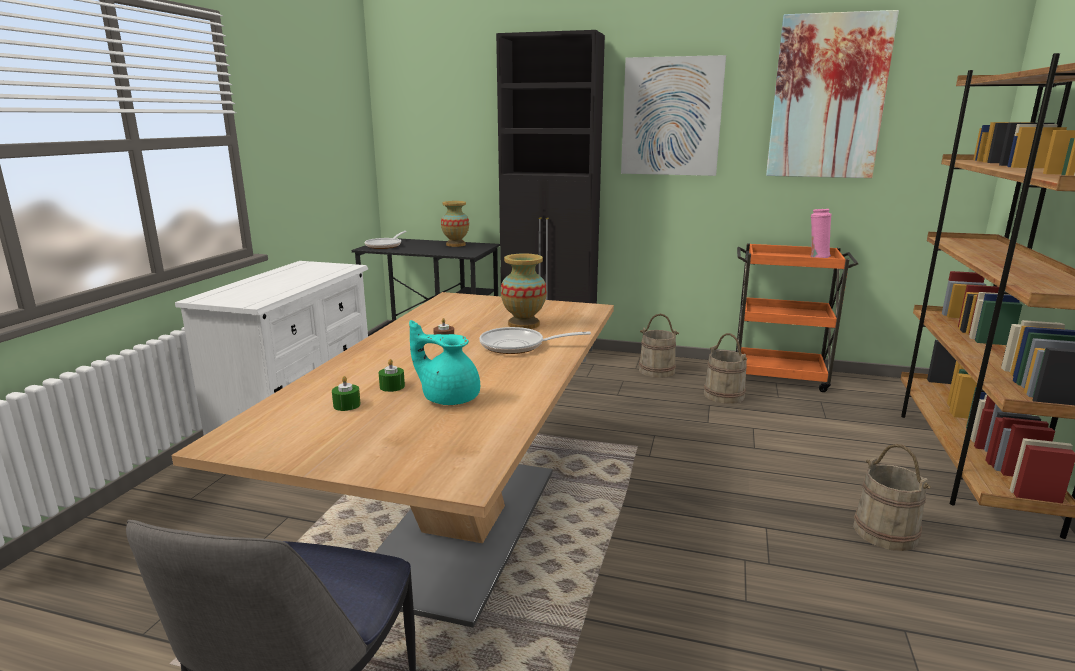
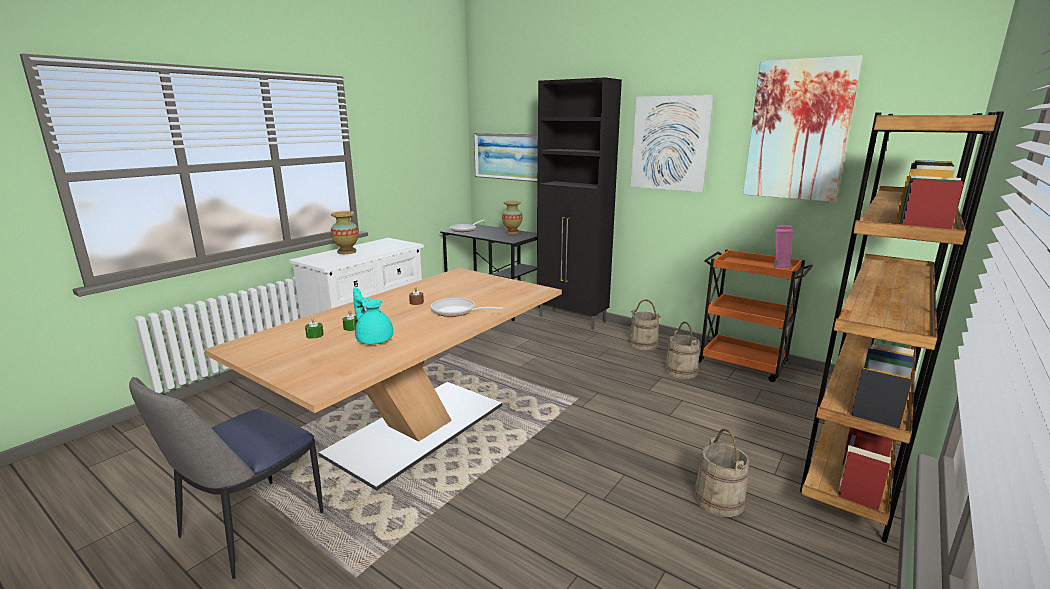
camera: 20 degrees right, 0 degrees up
vase [501,253,547,329] -> vase moved to [331,211,359,254]
none -> picture [474,133,538,182]

